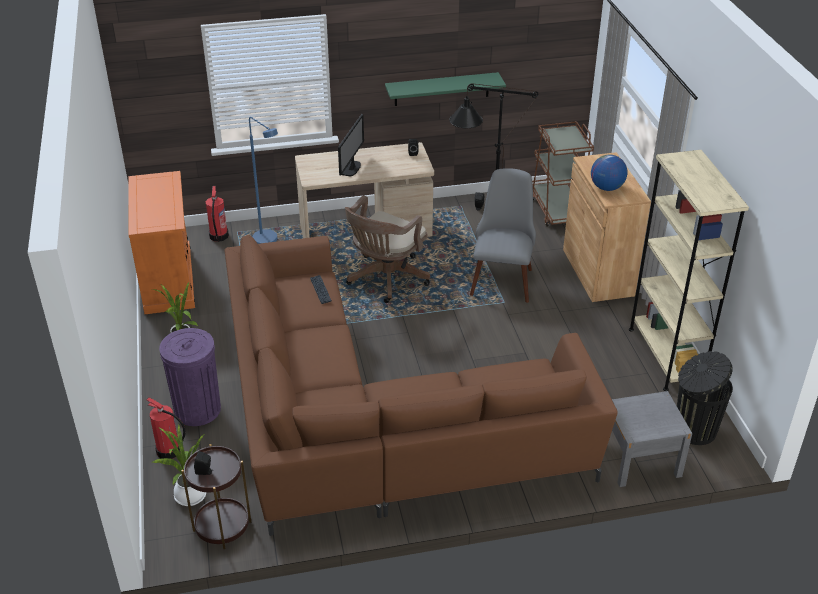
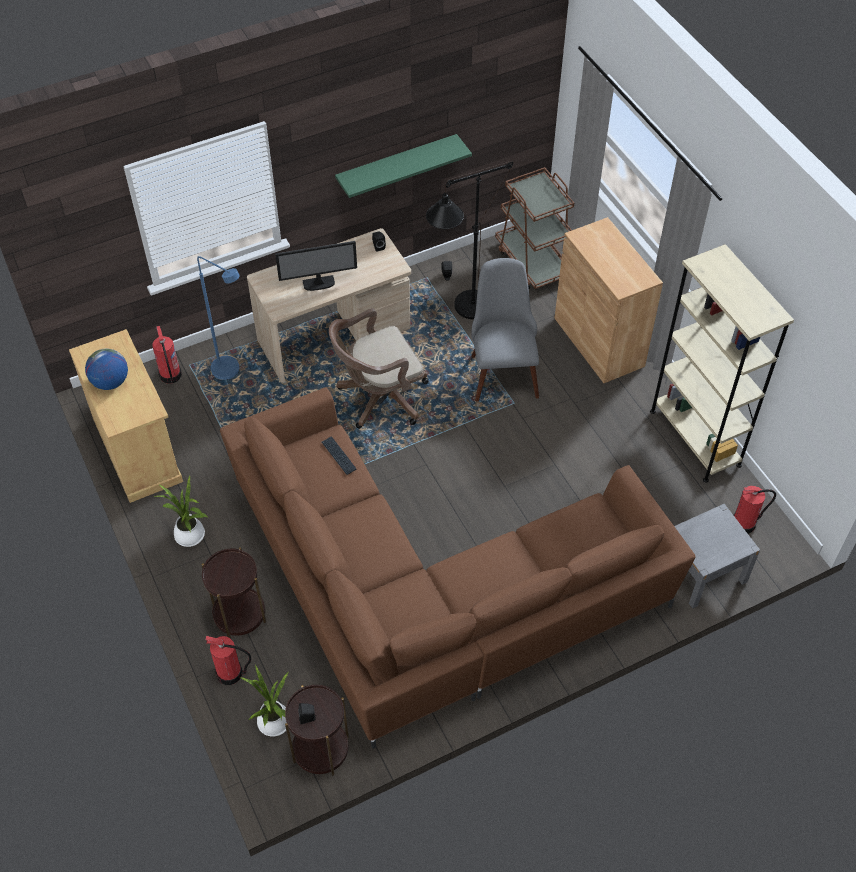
camera: 15 degrees left, 15 degrees up
orange cabinet [128,171,195,314] -> beige cabinet [69,329,183,503]
purple trash can [159,328,221,426] -> brown side table [202,547,266,638]
monitor [338,114,364,176] -> monitor turned 75 degrees clockwise [275,241,357,291]
brown office chair [345,195,430,303] -> brown office chair turned 45 degrees clockwise [329,308,428,429]
globe [591,154,628,191] -> globe moved to [85,349,128,390]
black trash can [677,351,733,445] -> fire extinguisher [733,486,776,534]

